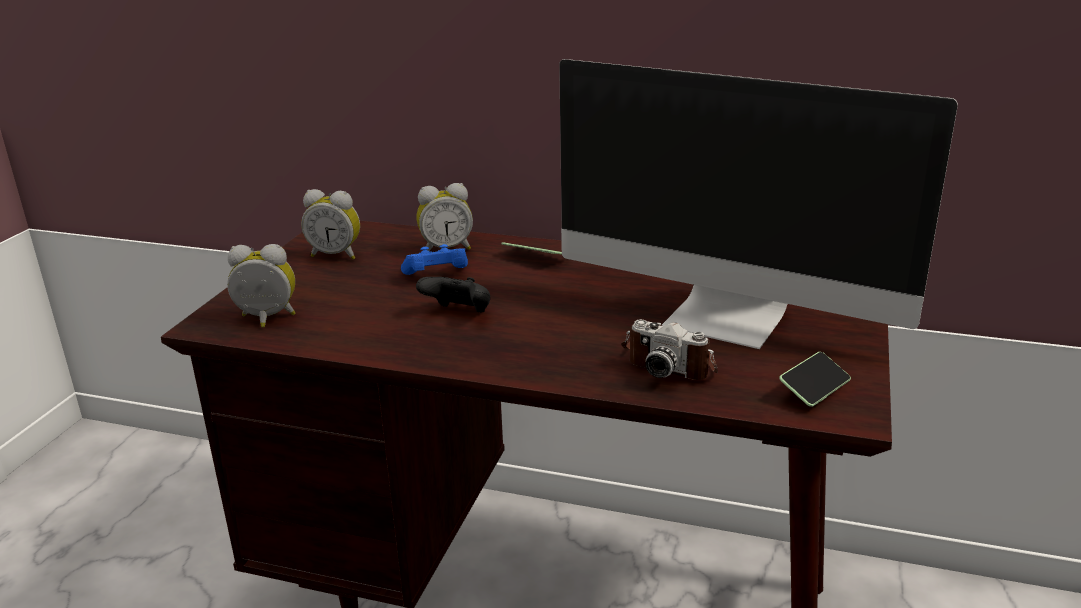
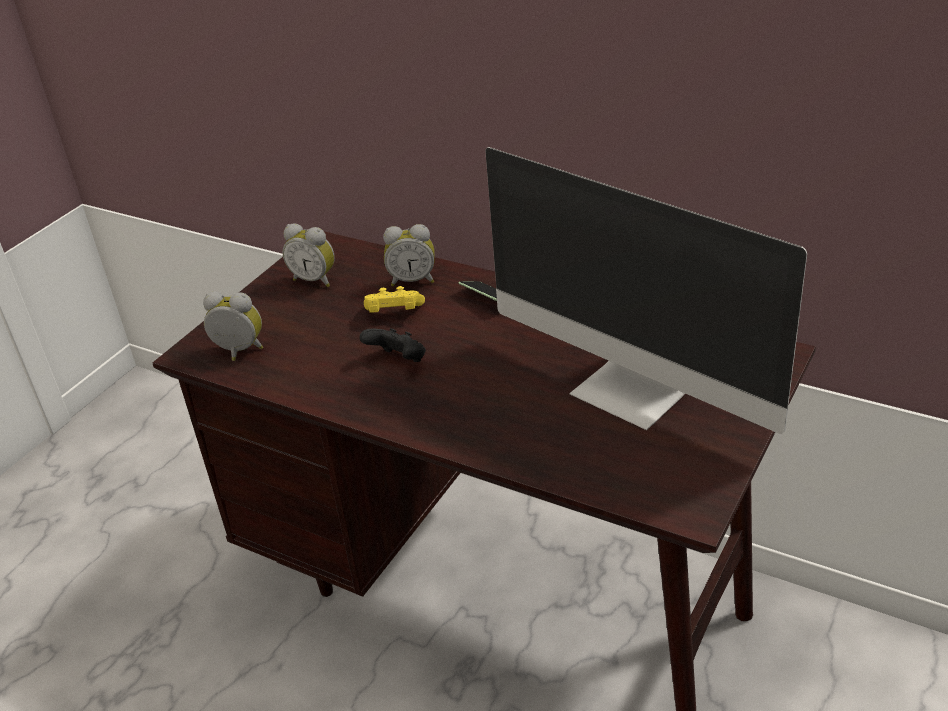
camera: 15 degrees right, 10 degrees up
blue game controller [401,244,468,275] -> yellow game controller [364,286,425,313]
camera [621,319,718,380] -> none
phone [779,352,851,407] -> none

